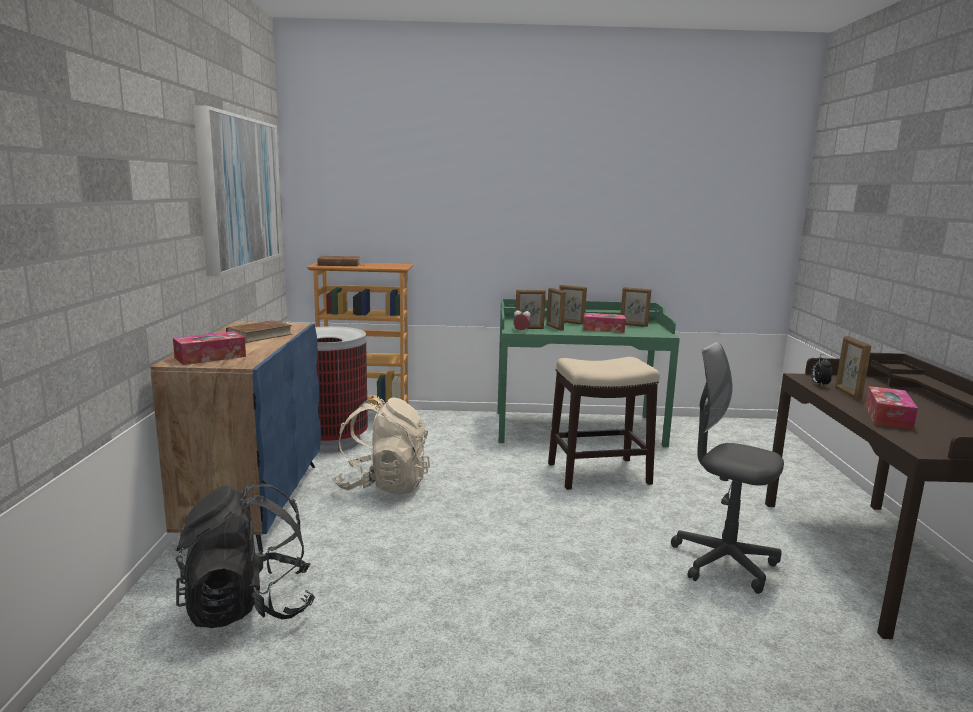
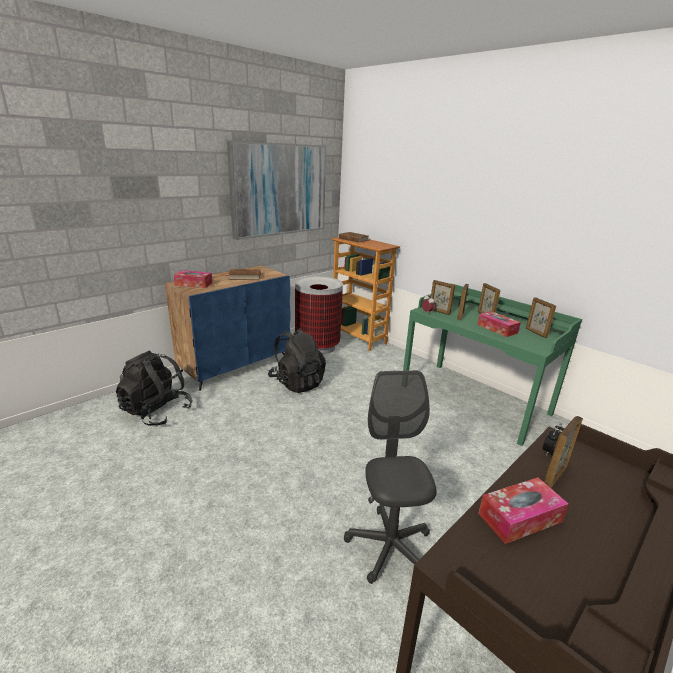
camera: 45 degrees right, 10 degrees up
beige backpack [332,396,430,494] -> black backpack [268,328,326,393]
stool [548,357,660,490] -> none

